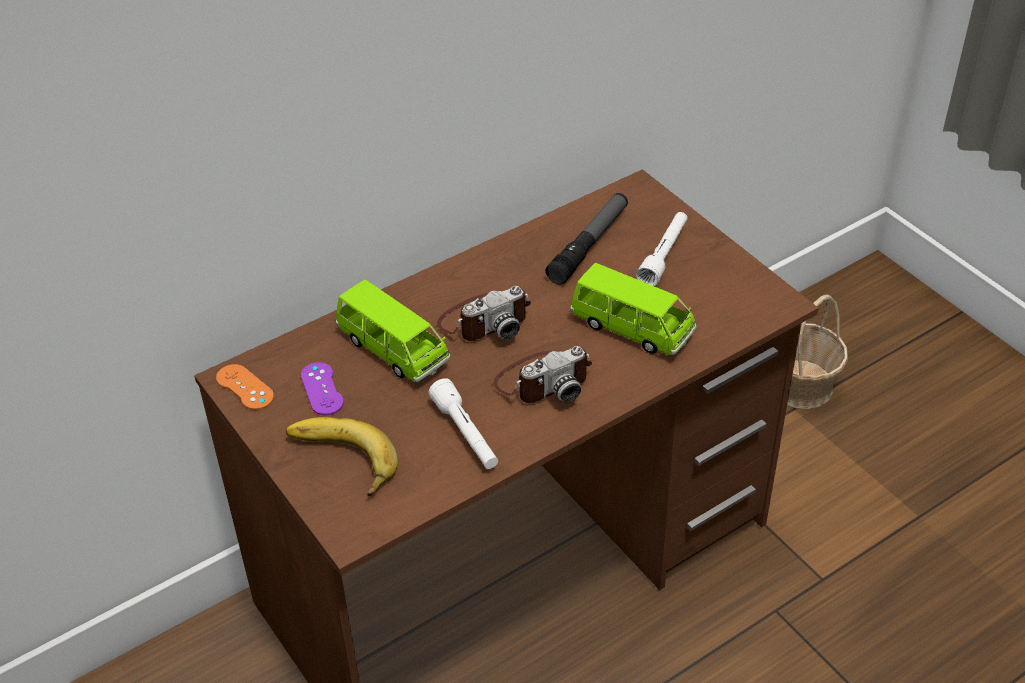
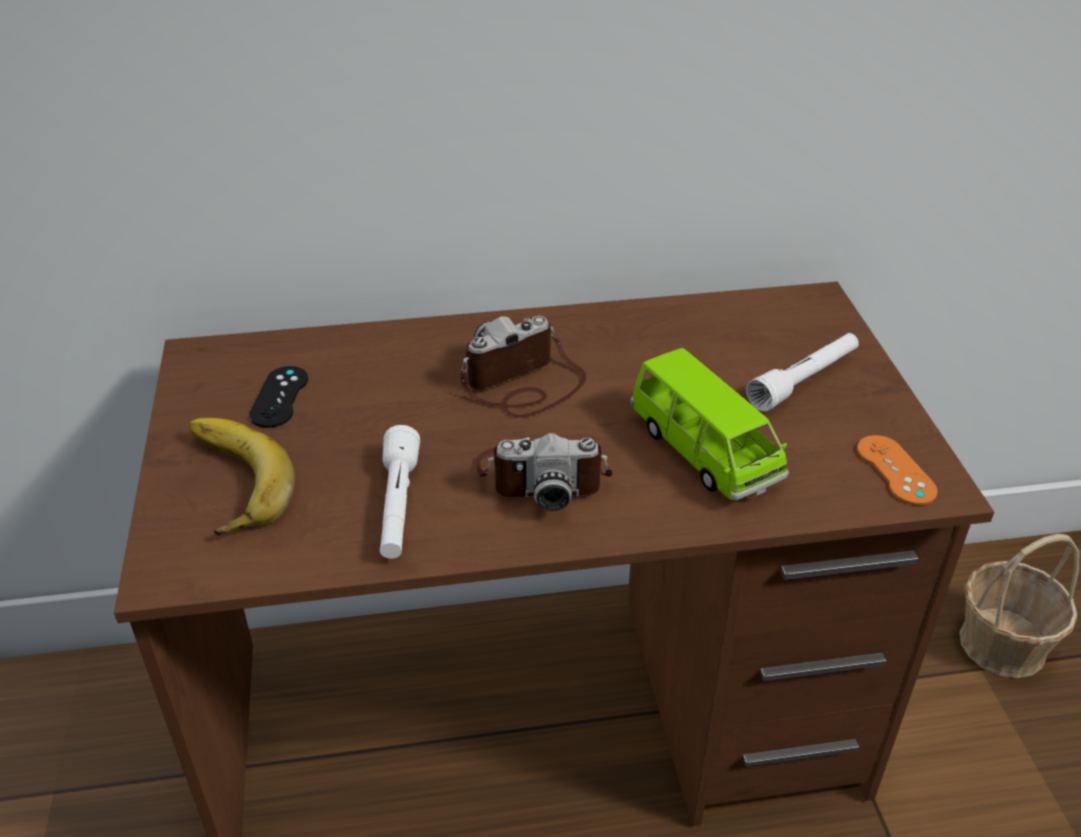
camera: 25 degrees right, 5 degrees down
orange game controller [216,364,274,410] -> orange game controller moved to [857,435,938,505]
purple game controller [301,362,344,415] -> black game controller [249,366,308,428]
green toy car [335,280,451,382] -> none
camera [437,286,531,341] -> camera turned 150 degrees clockwise [460,316,586,417]
flashlight [545,193,628,284] -> none

